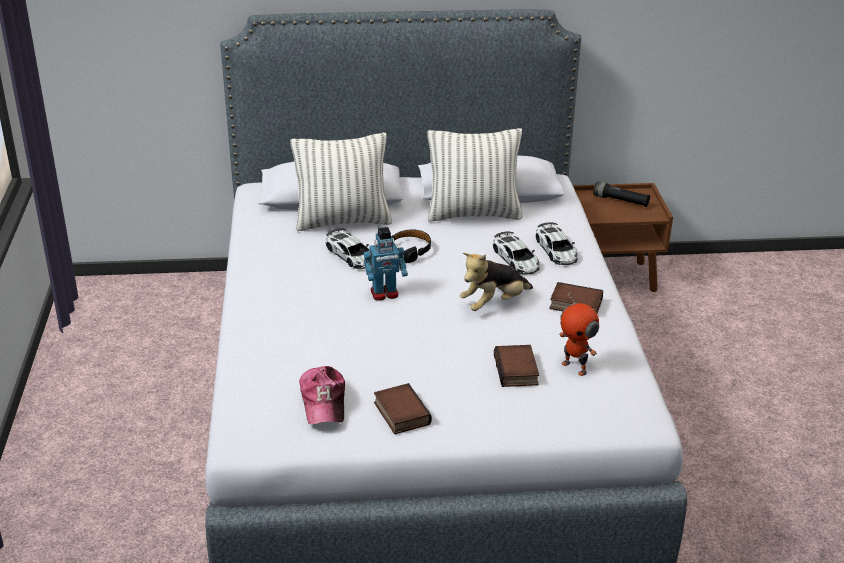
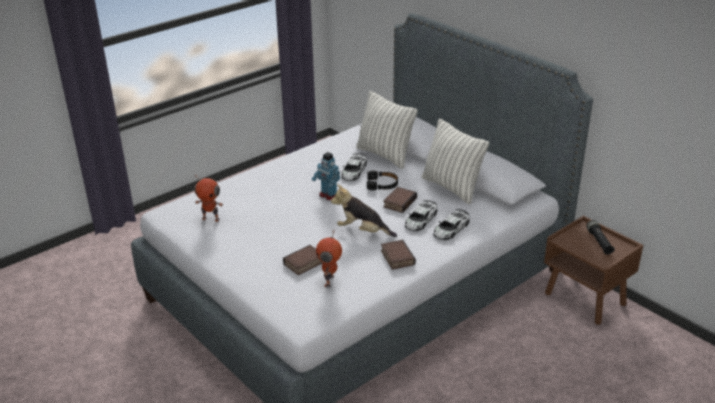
camera: 55 degrees right, 0 degrees up
cap [299,366,345,424] -> toy robot [194,174,223,222]
book [374,383,432,434] -> book moved to [383,187,417,213]

